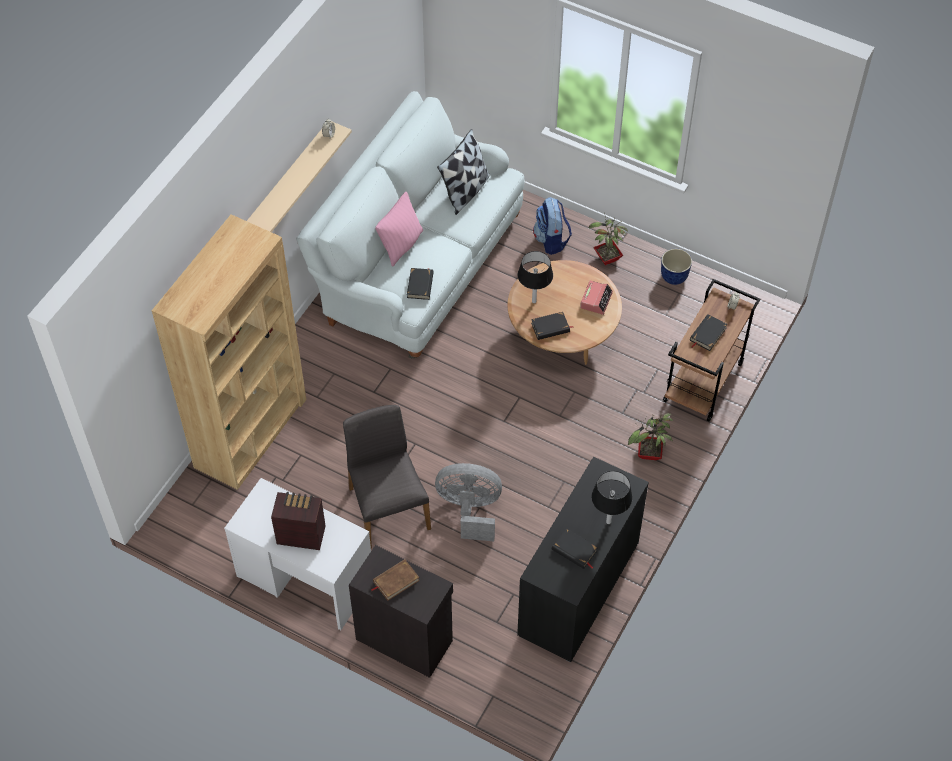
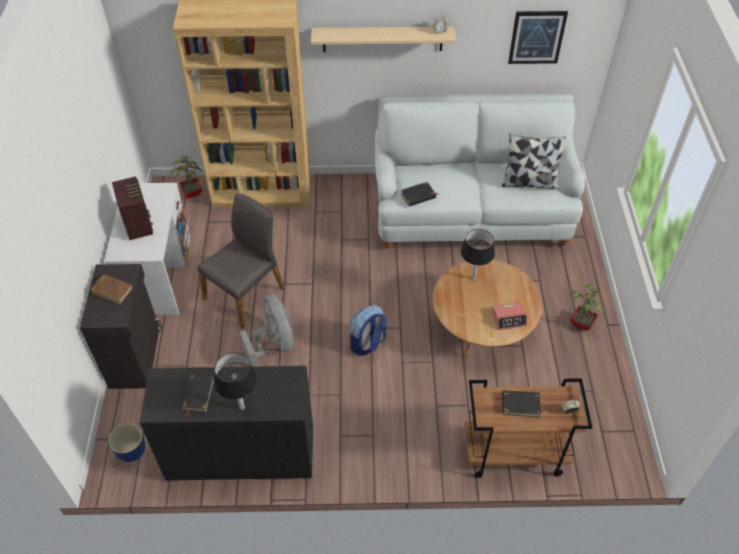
camera: 60 degrees right, 5 degrees down
pink pillow [375,192,423,267] -> none
black book [531,312,574,340] -> none
backpack [533,197,572,255] -> backpack moved to [350,305,387,356]
potted plant [628,413,673,460] -> potted plant moved to [170,151,202,198]
planter [661,249,692,285] -> planter moved to [109,423,145,462]
none -> picture [508,11,568,64]

